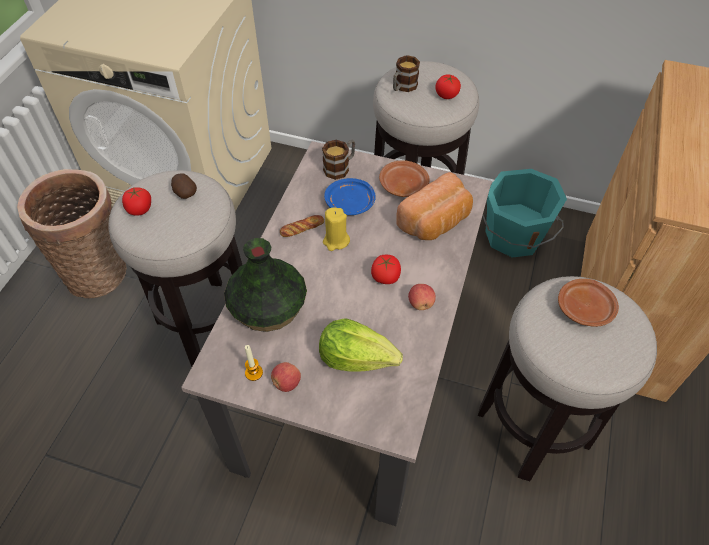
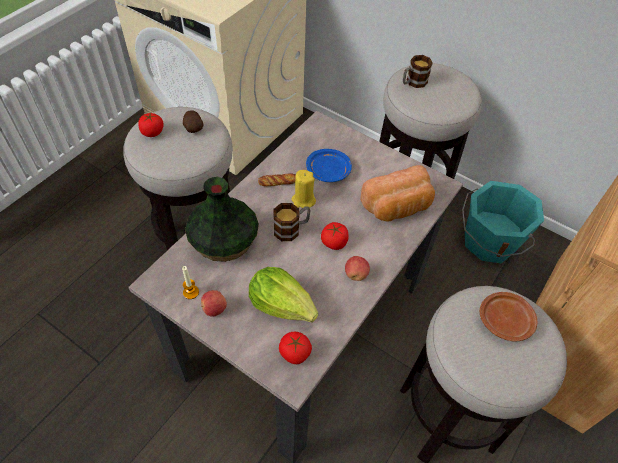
camera: 15 degrees right, 0 degrees up
basket [17,169,127,299] -> none
mug [322,140,355,180] -> mug moved to [274,203,311,241]
brown plate [379,161,430,197] -> none
tomato [435,74,461,99] -> tomato moved to [279,332,312,364]

